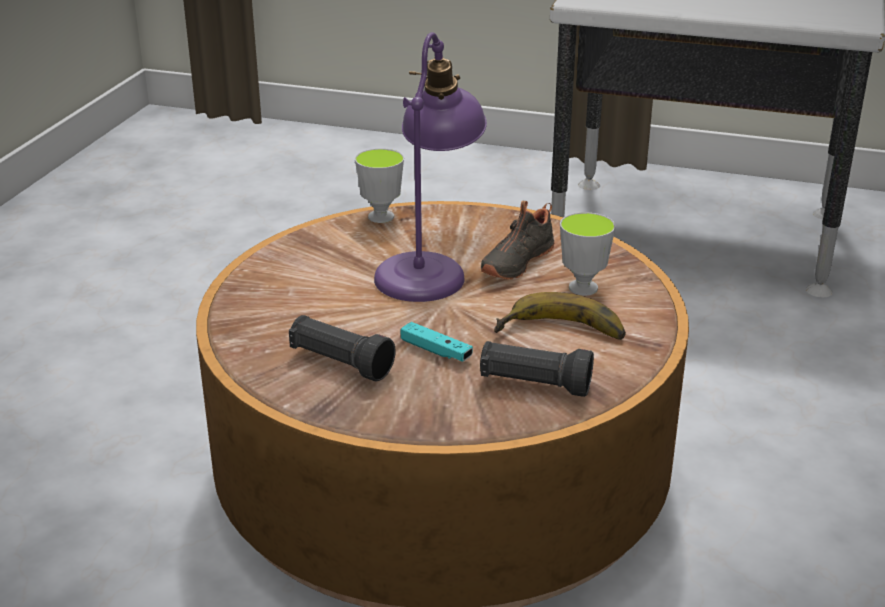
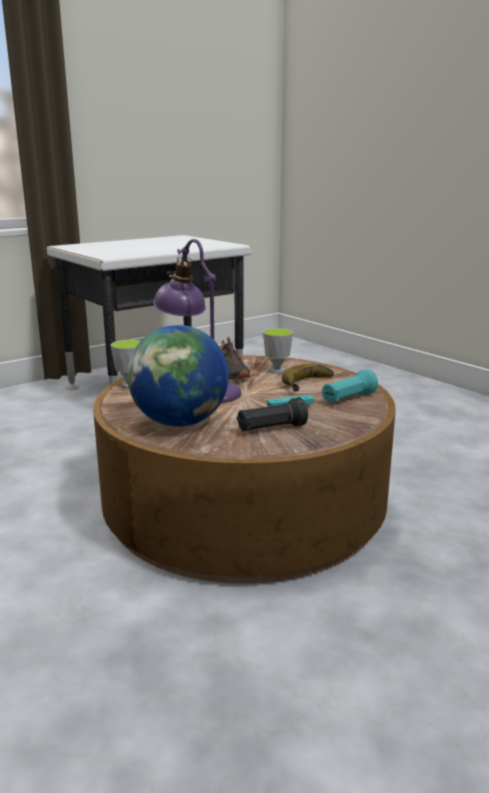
camera: 55 degrees left, 10 degrees down
black flashlight [480,341,594,397] -> turquoise flashlight [322,369,378,403]
none -> globe [127,325,229,427]

